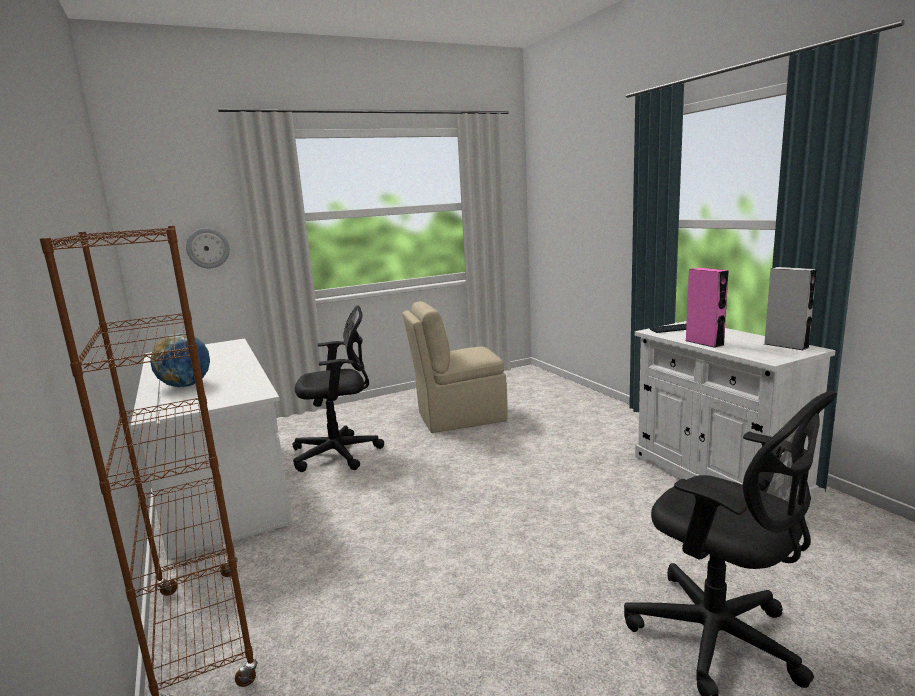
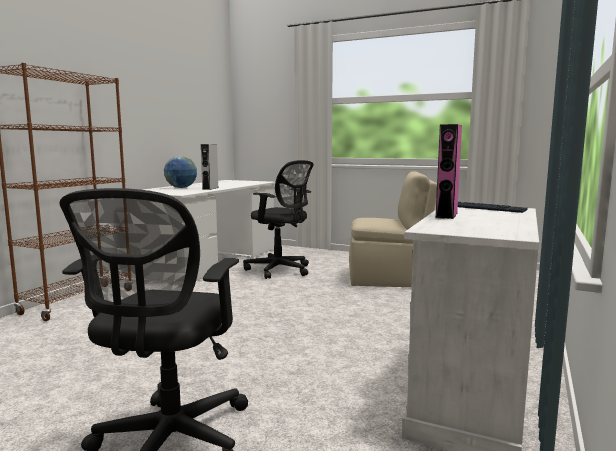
camera: 50 degrees right, 5 degrees down
wall clock [186,228,230,268] -> none
beige chair [402,301,508,433] -> beige chair turned 150 degrees clockwise [349,171,437,287]
grey speaker [764,267,817,350] -> grey speaker moved to [201,144,218,190]

